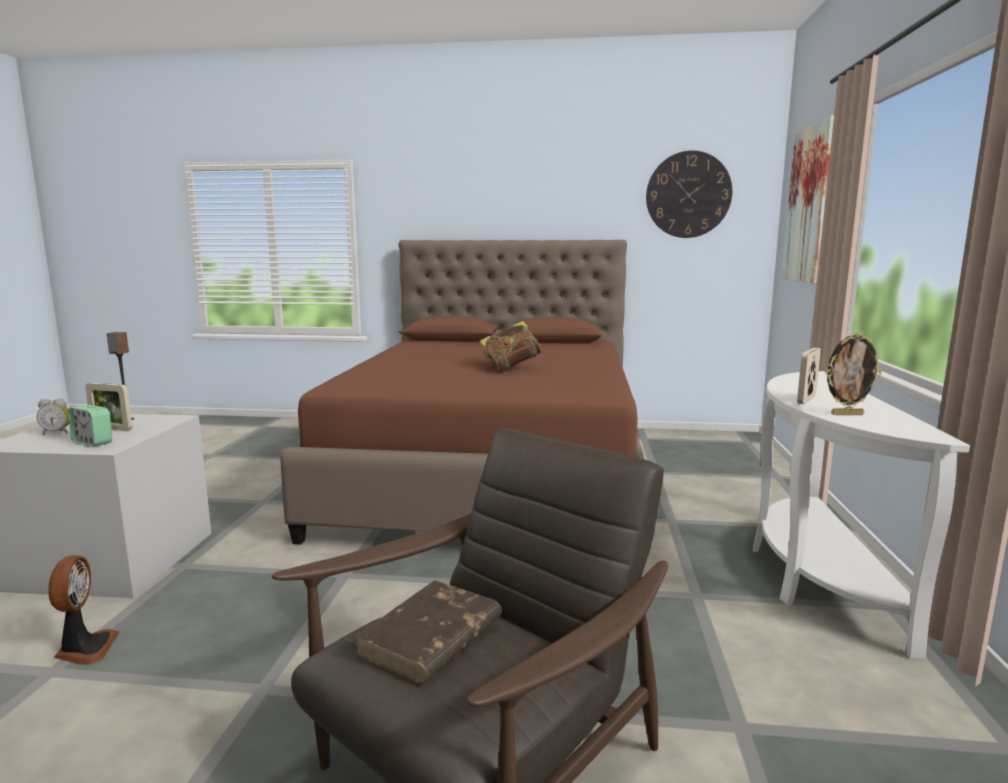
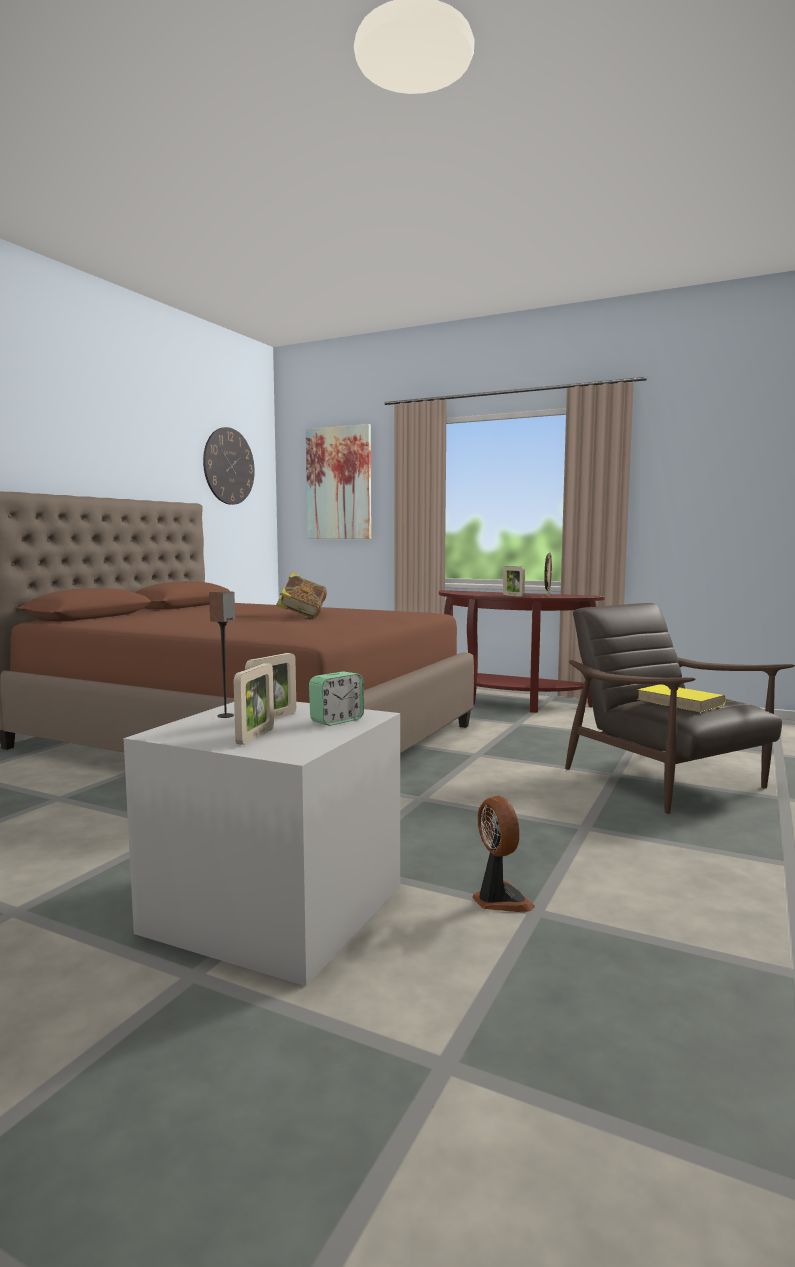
camera: 70 degrees left, 5 degrees down
alarm clock [37,399,69,434] -> picture frame [234,663,274,745]
fan [48,555,119,665] -> fan turned 60 degrees clockwise [472,796,535,912]
brown book [354,580,502,684] -> yellow book [637,684,726,712]
white console table [753,371,970,660] -> brown console table [439,590,605,713]

